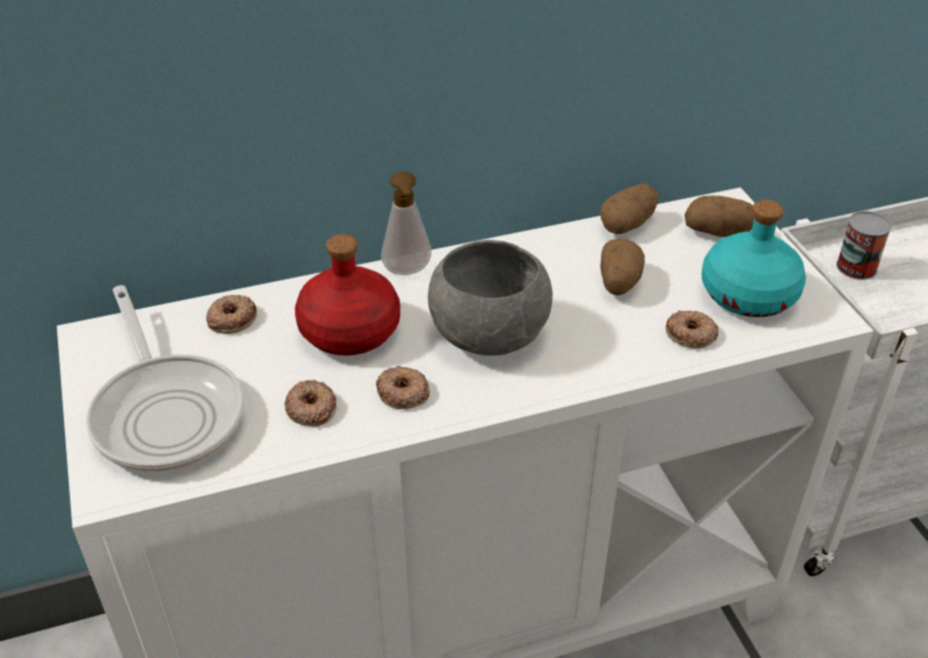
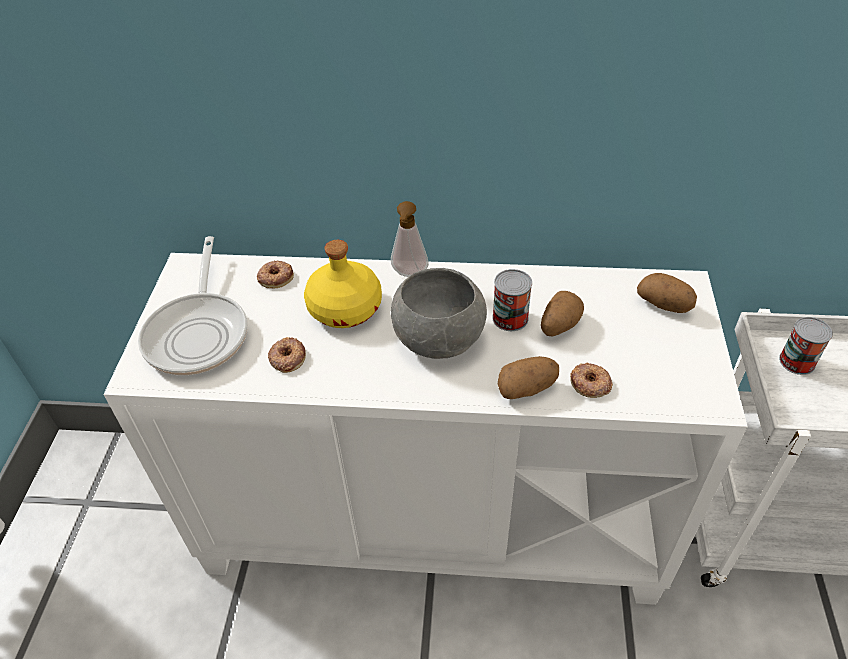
camera: 25 degrees right, 5 degrees up
red bottle [295,234,400,356] -> yellow bottle [304,240,382,328]
donut [376,365,430,409] -> none
potato [600,183,658,234] -> potato moved to [498,356,559,399]
turquoise bottle [702,200,806,317] -> none
none -> can [492,269,532,331]

